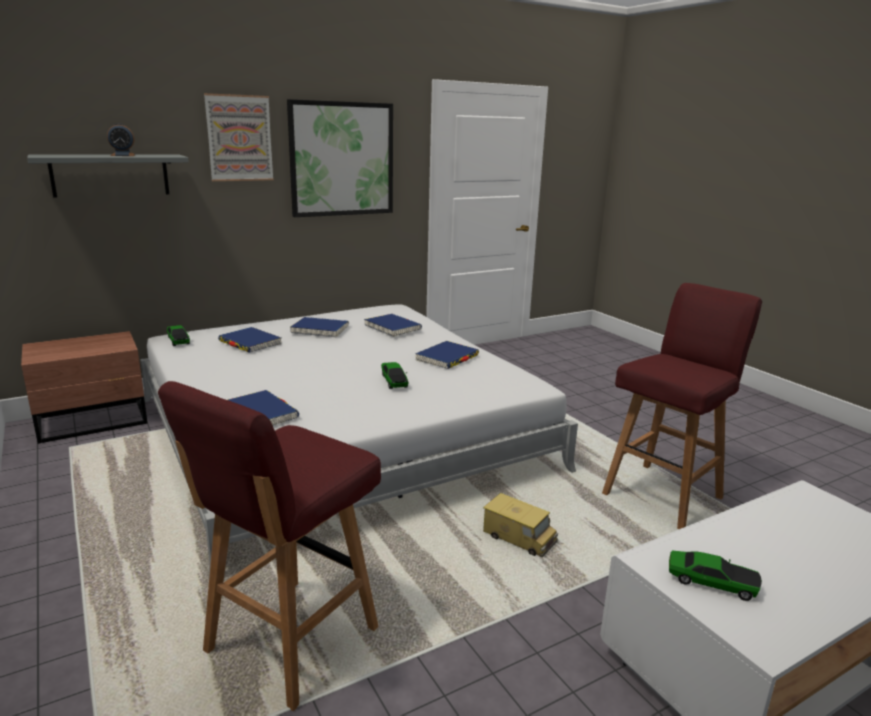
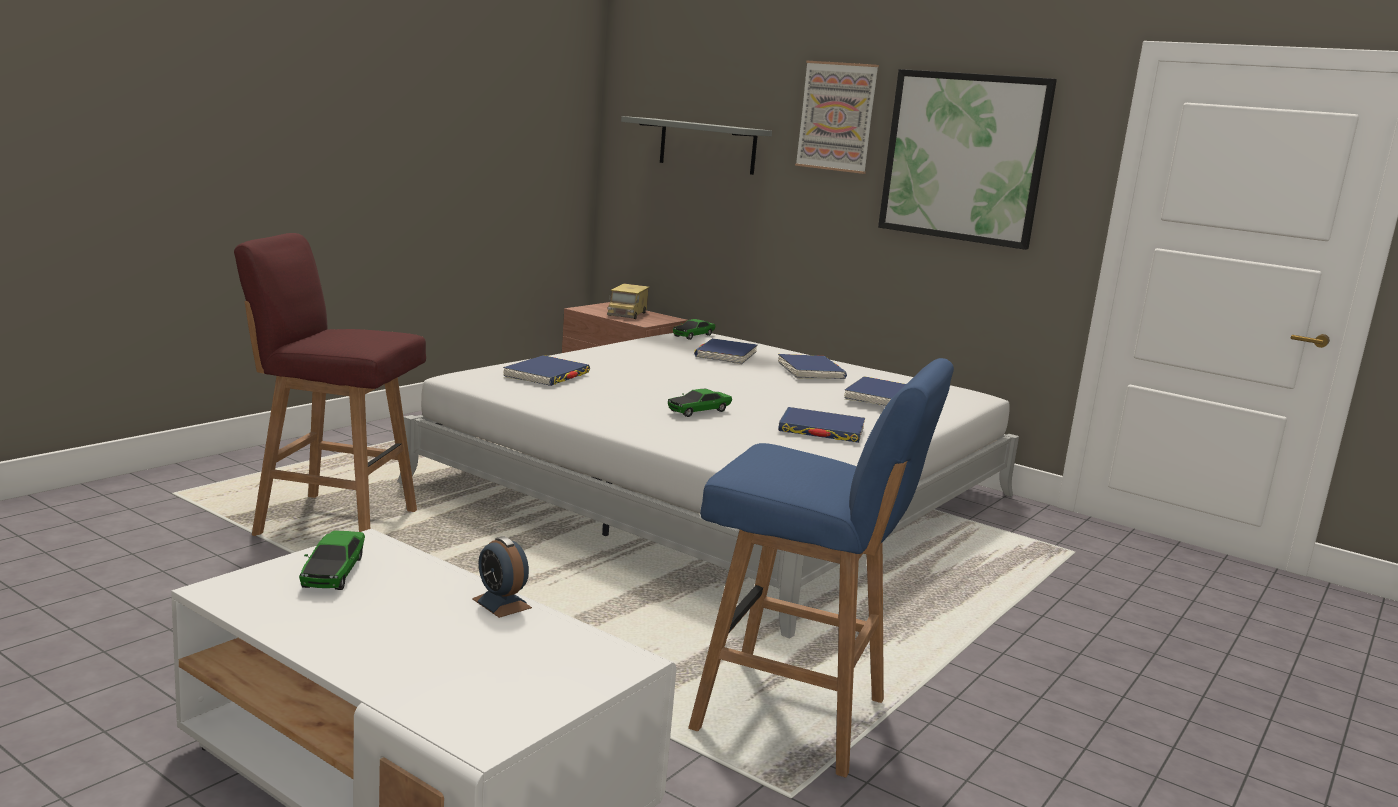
camera: 65 degrees right, 5 degrees down
alarm clock [107,123,135,156] -> alarm clock moved to [472,536,532,618]
toy truck [483,493,558,558] -> toy truck moved to [607,284,650,319]
red stool [602,283,762,529] -> blue stool [688,358,954,778]

